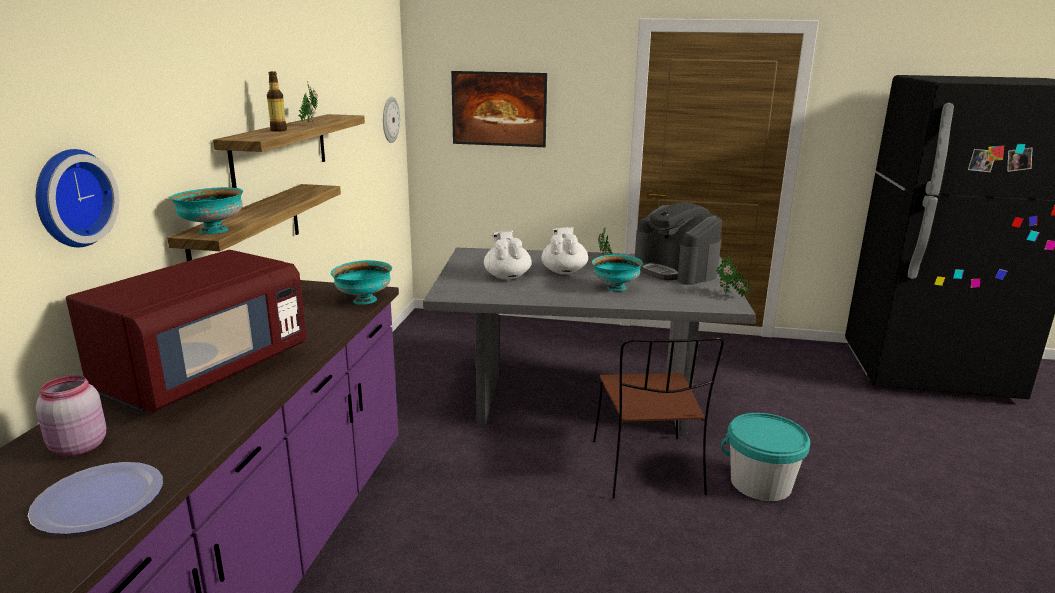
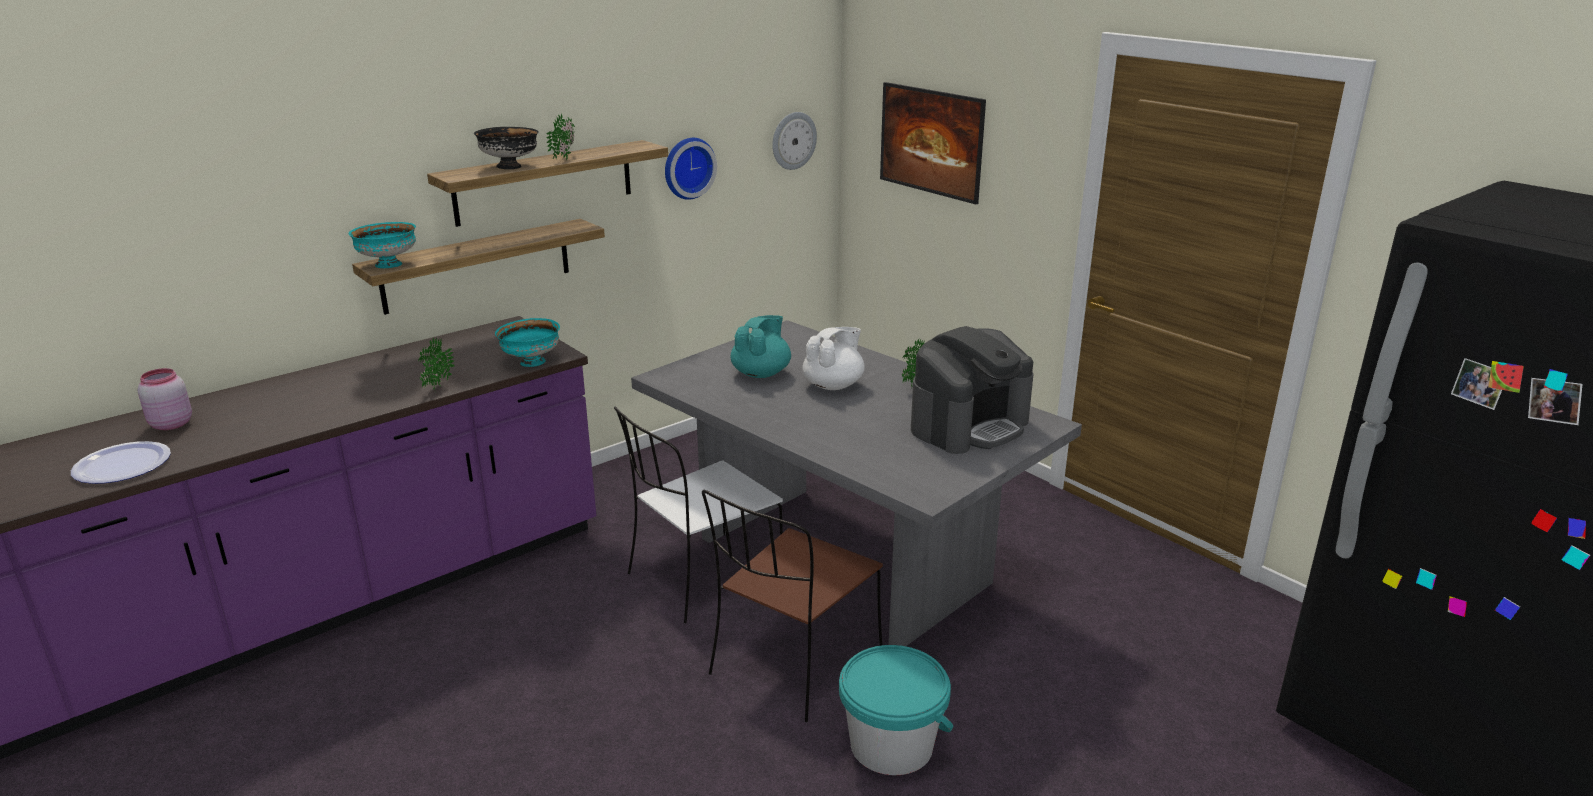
camera: 40 degrees right, 5 degrees up
wall clock [36,149,119,247] -> wall clock moved to [665,138,717,200]
red microwave [66,250,306,413] -> none
bottle [267,71,287,132] -> black bowl [474,127,538,169]
white teapot [484,230,532,280] -> turquoise teapot [730,315,791,378]
turquoise bowl [592,255,643,291] -> none
coffee machine [635,202,722,285] -> coffee machine turned 135 degrees counterclockwise [911,326,1034,454]
potted plant [716,257,751,297] -> potted plant moved to [418,338,455,393]
none -> white chair [614,407,783,623]

